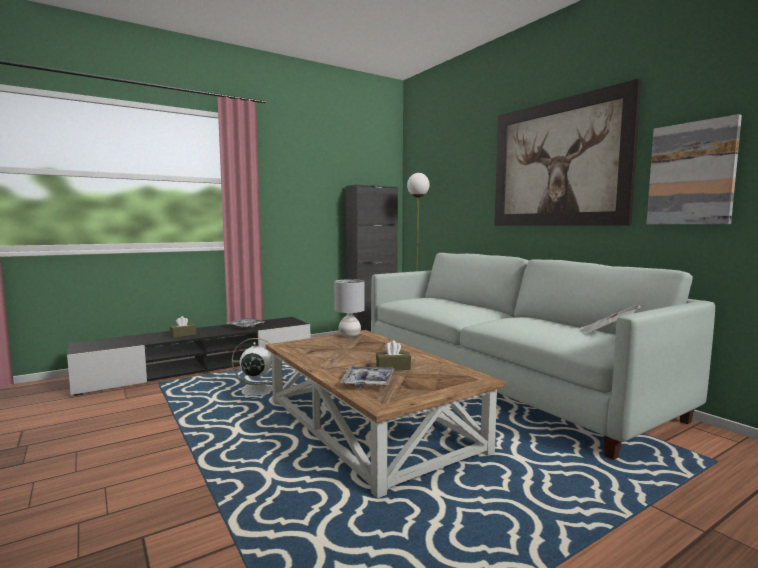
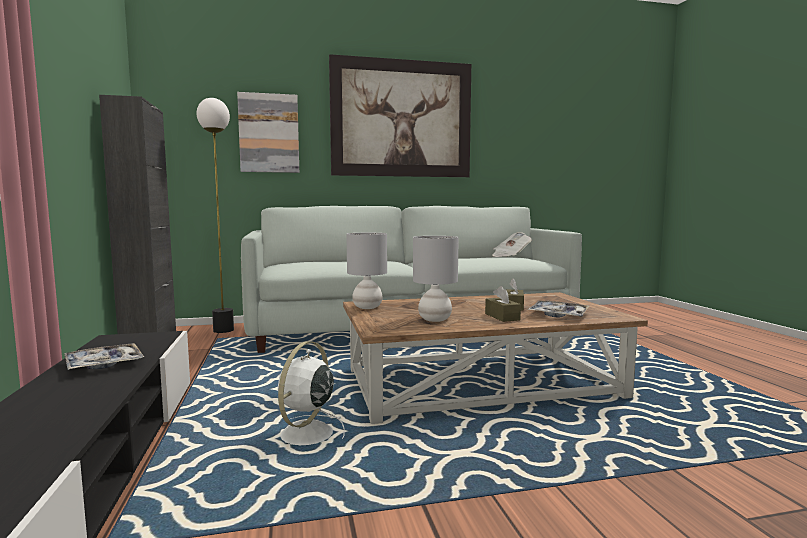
camera: 70 degrees left, 0 degrees up
brown tissue box [170,316,196,338] -> brown tissue box moved to [485,286,521,322]
picture [647,114,742,225] -> picture moved to [237,92,299,173]
none -> grey table lamp [413,236,459,322]

